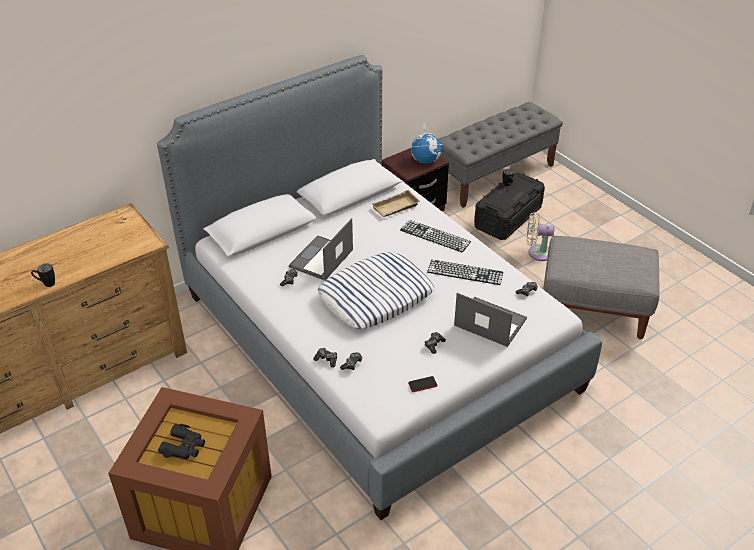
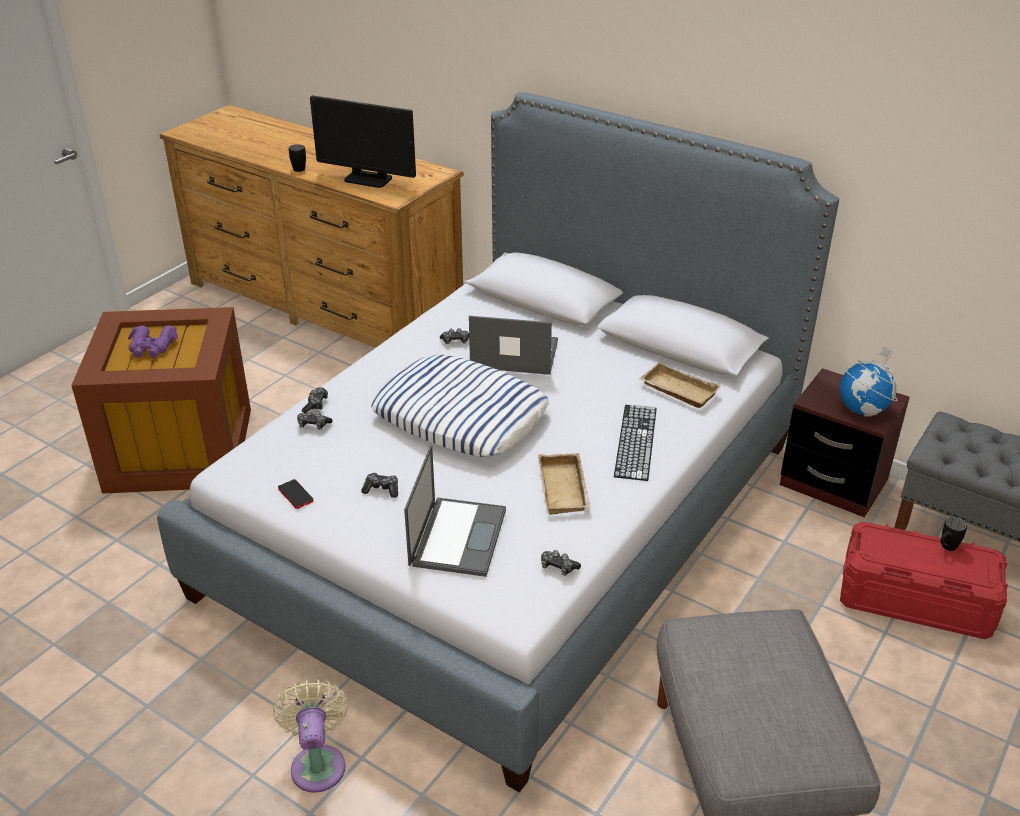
camera: 70 degrees right, 5 degrees down
black binoculars [158,423,205,459] -> purple binoculars [128,326,178,358]
keyboard [427,260,503,285] -> beige tray [538,453,591,515]
black storage box [474,173,545,240] -> red storage box [840,522,1008,639]
beige fan [527,212,555,261] -> beige fan moved to [273,680,348,793]
none -> monitor [310,95,416,188]

